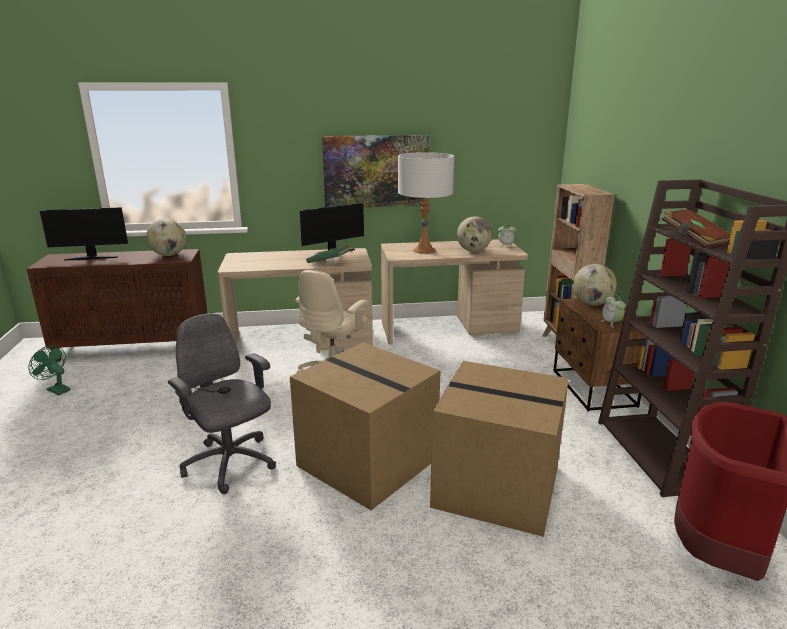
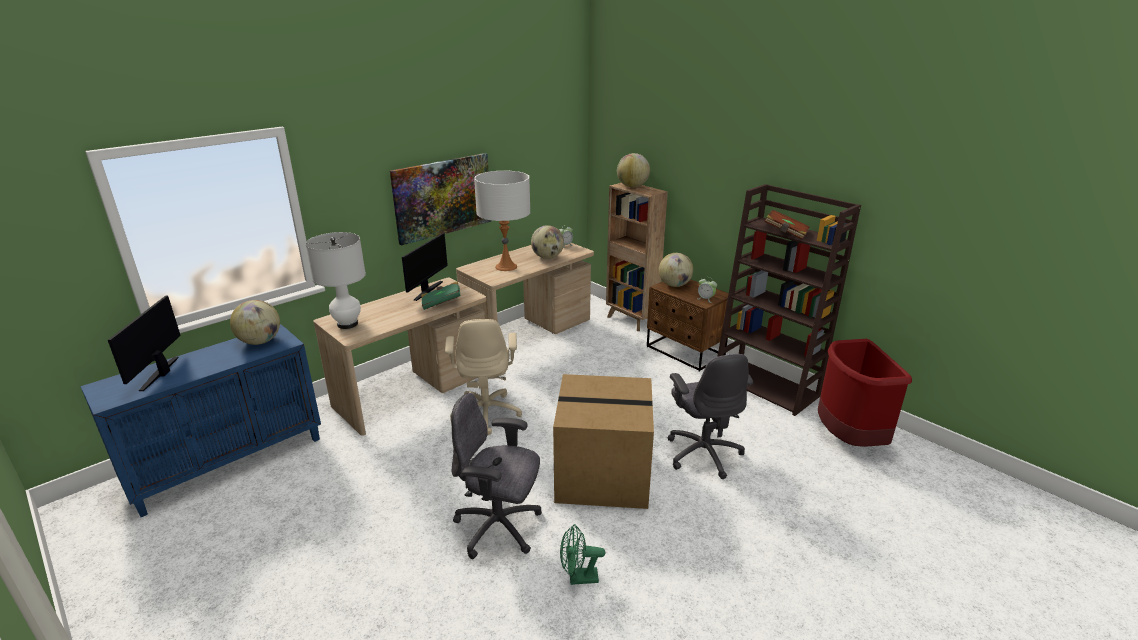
camera: 35 degrees left, 5 degrees up
brown cabinet [27,249,208,362] -> blue cabinet [80,324,321,517]
green fan [28,345,71,395] -> green fan moved to [560,524,605,585]
monitor [40,207,128,261] -> monitor turned 135 degrees clockwise [108,296,181,391]
cardboard box [430,361,569,537] -> grey office chair [667,354,753,479]
none -> white table lamp [305,232,366,329]
none -> globe [617,153,650,187]

